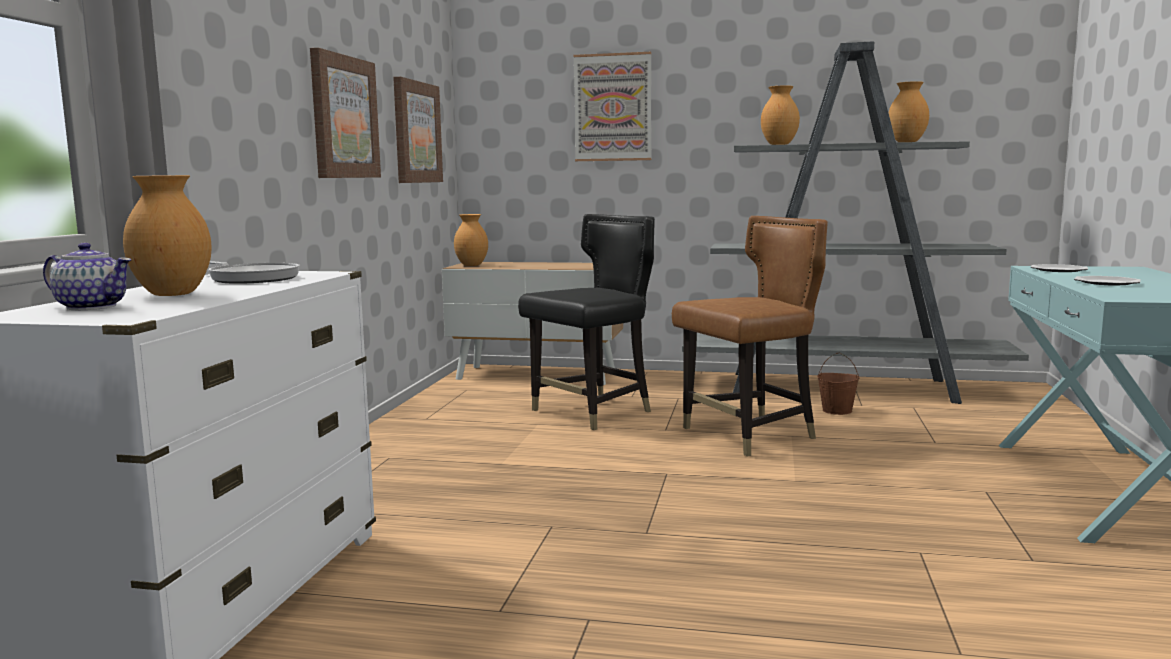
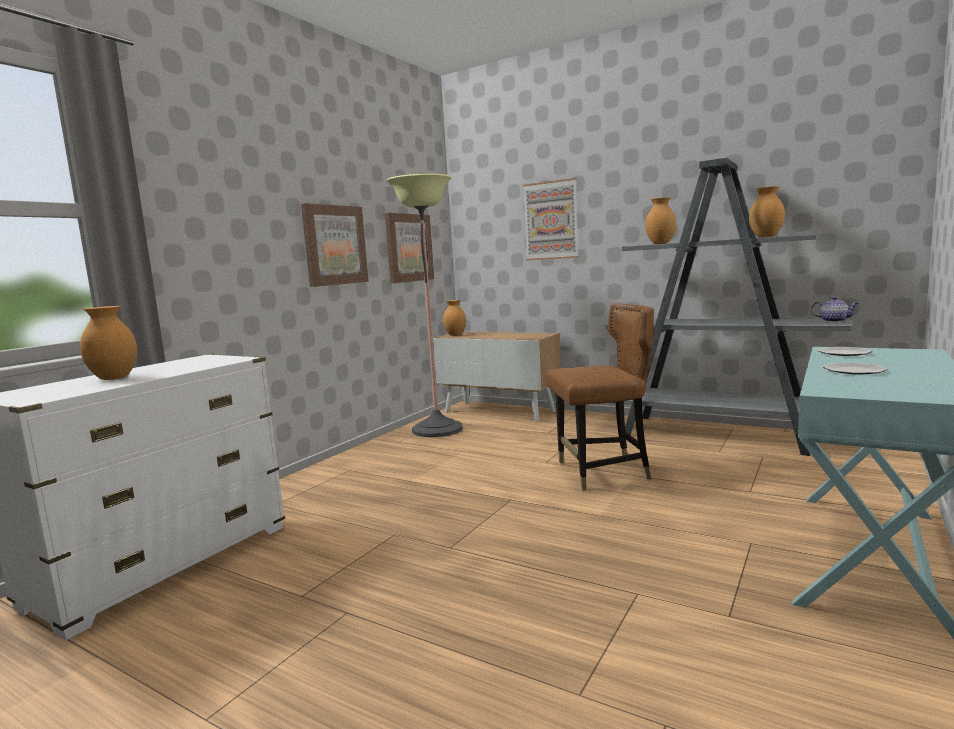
camera: 20 degrees right, 0 degrees up
teapot [43,243,132,310] -> teapot moved to [811,297,858,322]
frying pan [208,261,300,284] -> none
black chair [518,214,655,430] -> none
brown bucket [817,352,860,415] -> none
none -> floor lamp [386,174,462,437]

